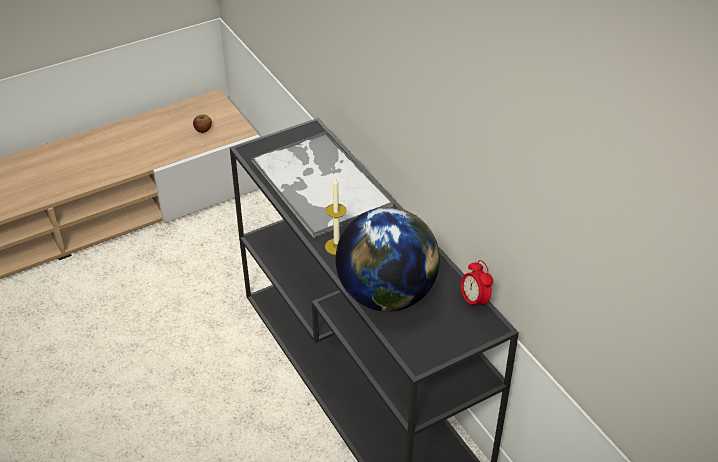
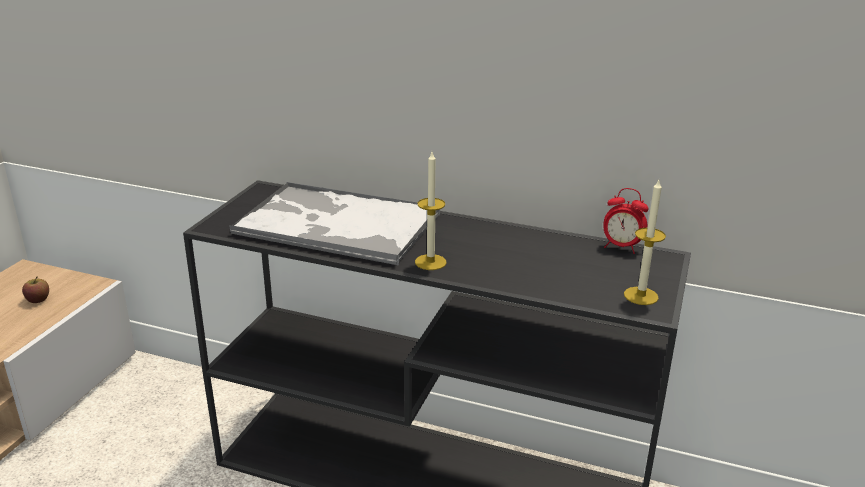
camera: 40 degrees left, 15 degrees down
globe [336,207,440,312] -> none
none -> candle [624,180,666,305]

